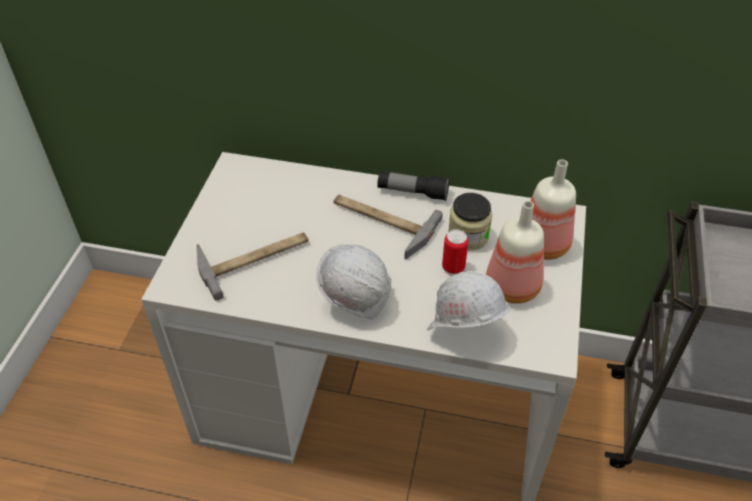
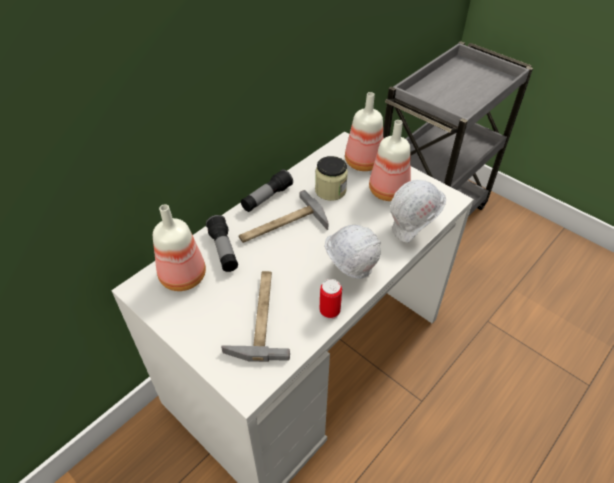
camera: 60 degrees left, 0 degrees up
can [442,229,469,276] -> can moved to [320,279,342,320]
none -> bottle [153,204,206,291]
none -> flashlight [206,215,238,272]

